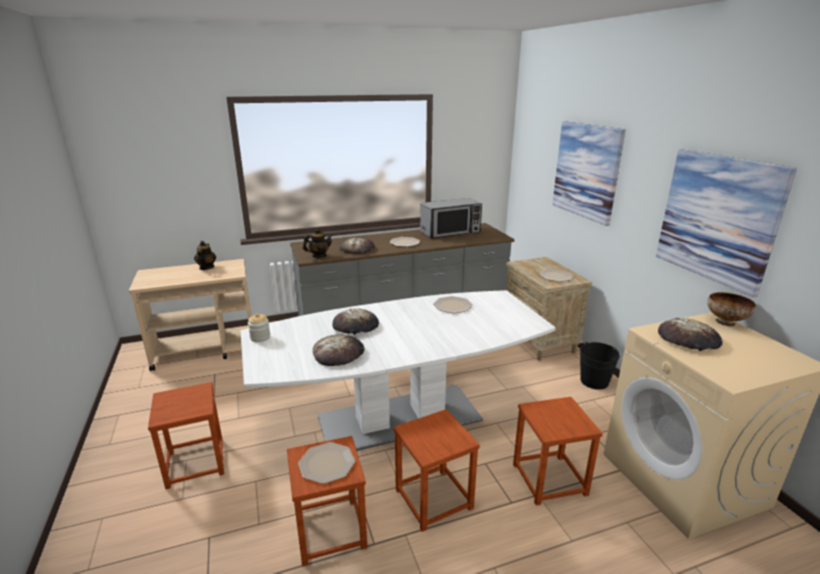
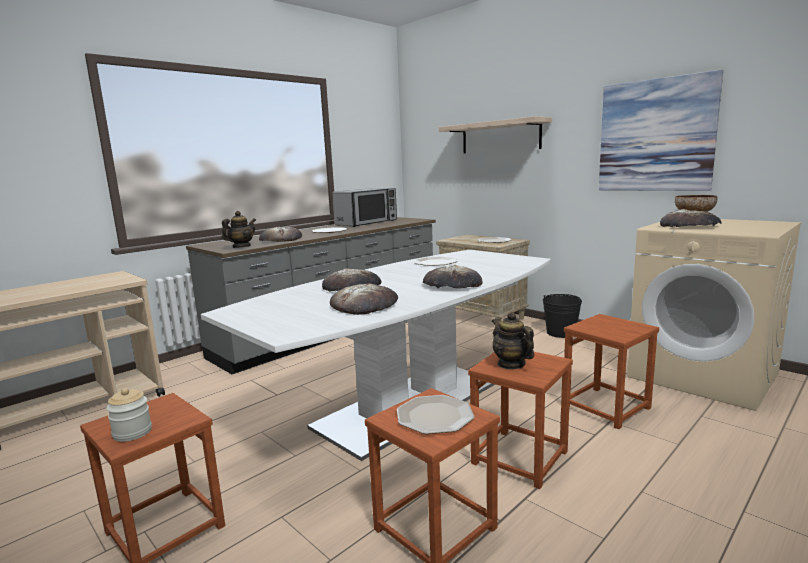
camera: 25 degrees left, 10 degrees down
teapot [194,241,216,270] -> teapot moved to [492,312,534,369]
jar [248,313,270,342] -> jar moved to [106,388,152,442]
picture [552,121,625,226] -> shelf [439,116,552,153]
none -> bread [423,265,483,288]

